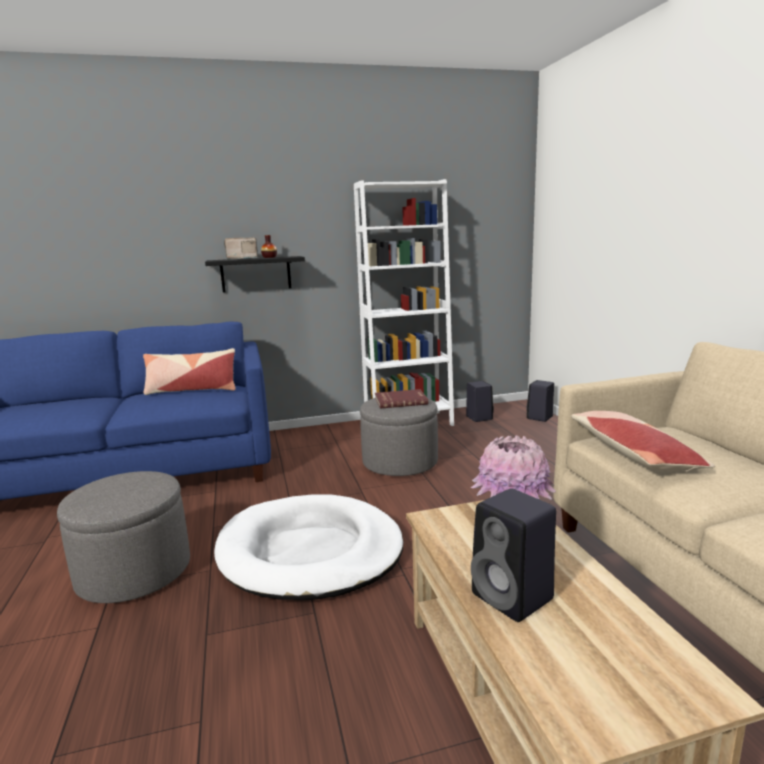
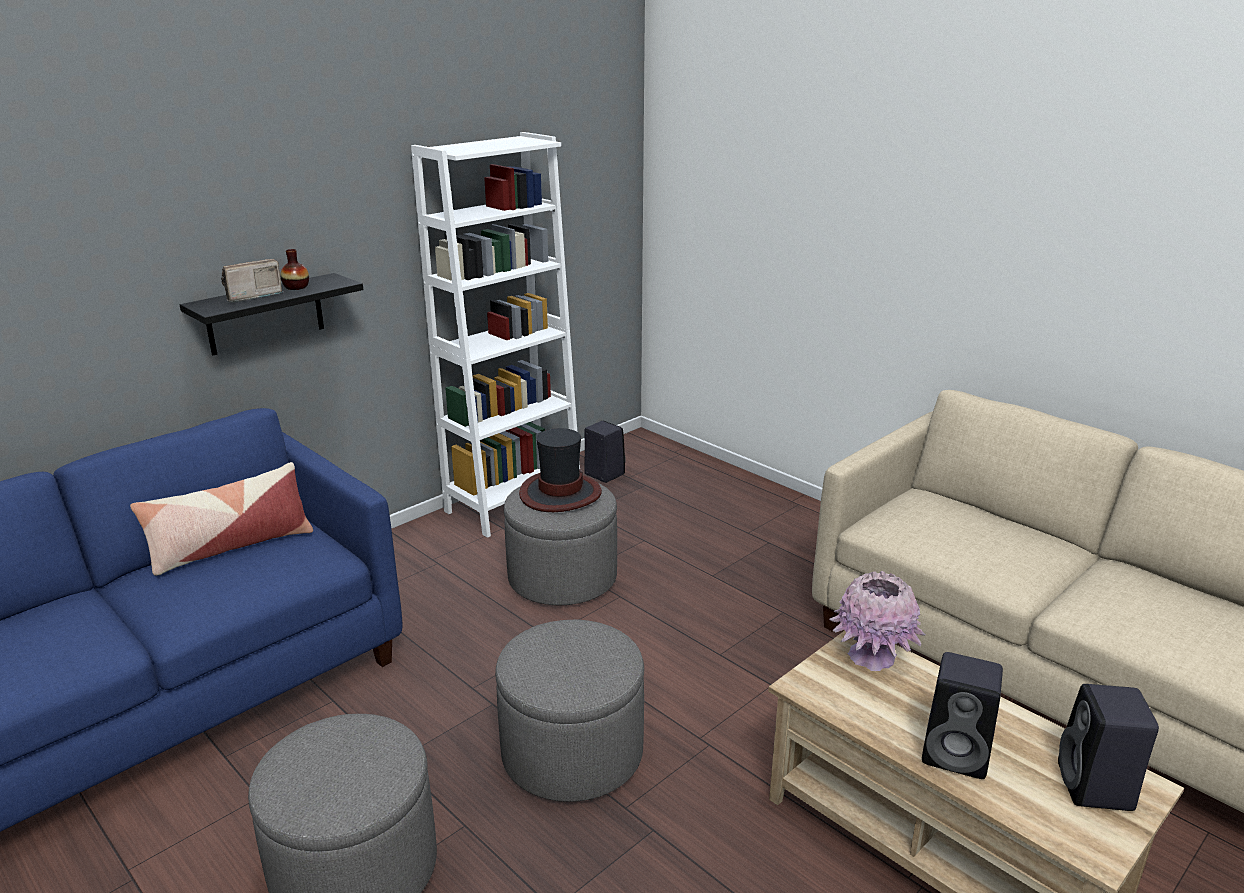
camera: 30 degrees left, 10 degrees up
white dog bed [214,494,403,600] -> grey ottoman [495,620,644,802]
red book [375,389,428,409] -> hat [519,428,602,512]
black speaker [526,380,554,422] -> black speaker moved to [1058,684,1159,811]
pillow [571,411,715,471] -> none

